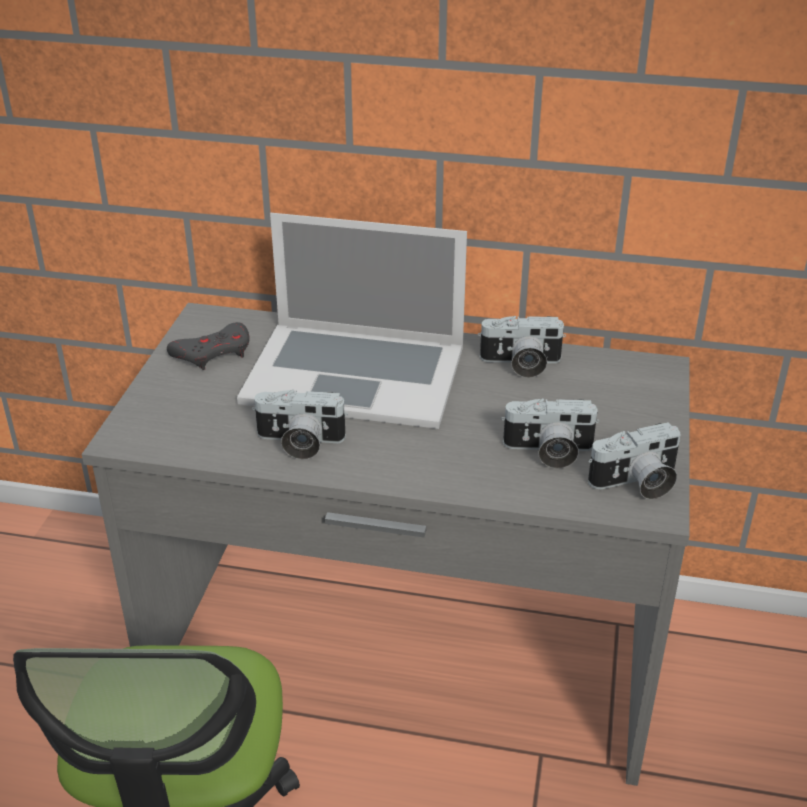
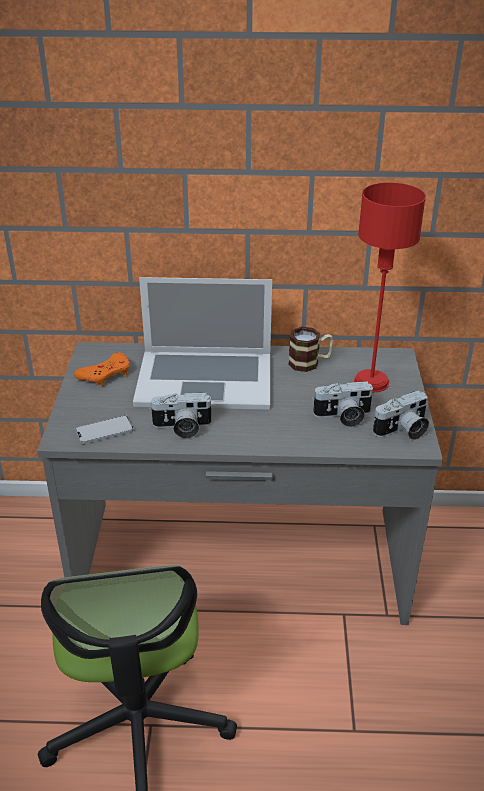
camera: 10 degrees left, 0 degrees up
grey game controller [167,322,249,370] -> orange game controller [74,352,130,387]
camera [478,316,566,378] -> mug [288,327,334,372]
none -> phone [76,415,133,444]
none -> red table lamp [354,183,426,393]

